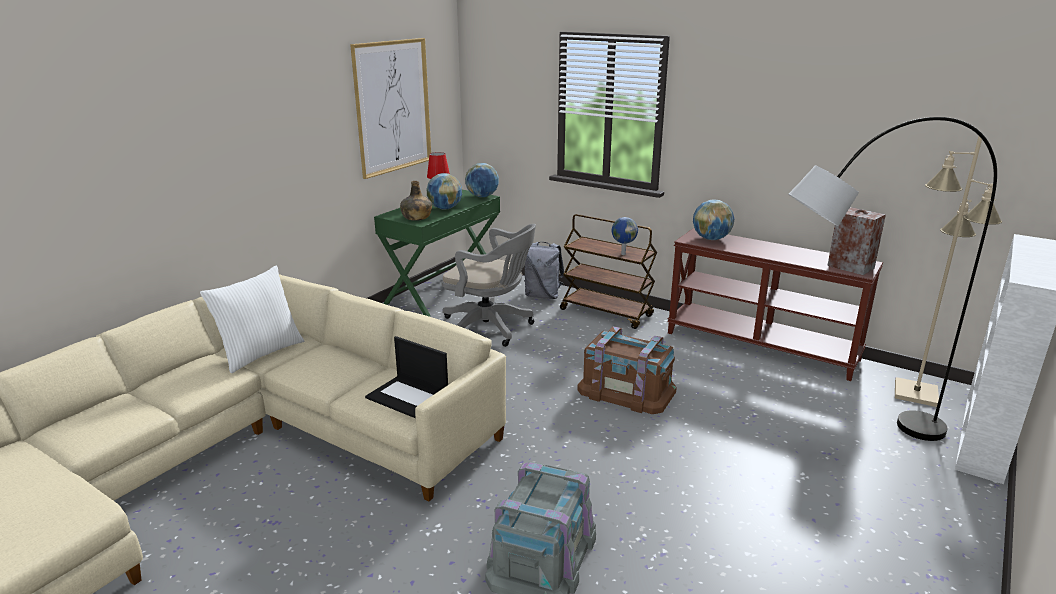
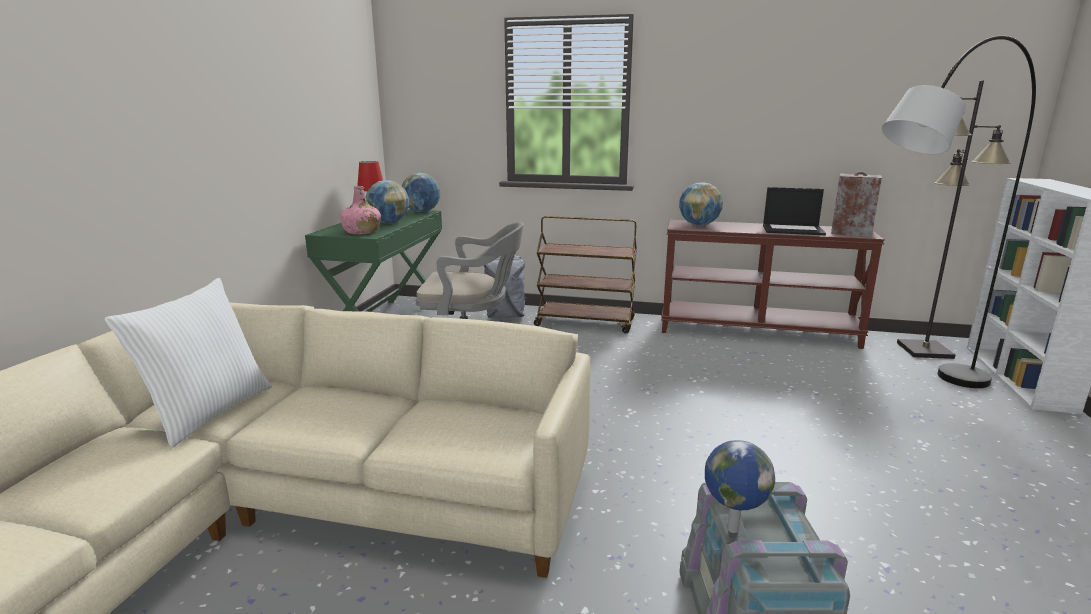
camera: 20 degrees left, 5 degrees down
picture [350,38,431,179] -> none
laptop [365,336,448,418] -> laptop moved to [763,187,826,235]
green bottle [400,181,432,221] -> pink bottle [340,186,381,234]
brown storage box [577,327,677,414] -> none
globe [612,217,638,255] -> globe moved to [705,440,775,533]
beige floor lamp [895,136,1002,407] -> black floor lamp [897,80,1011,359]

